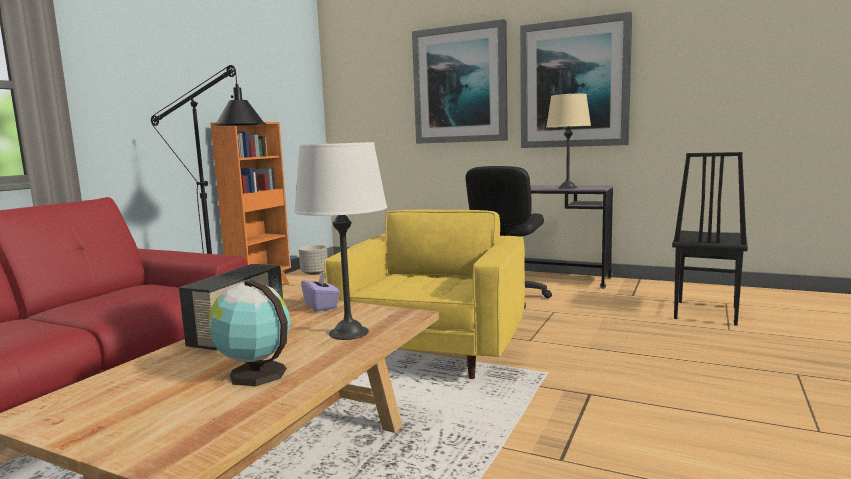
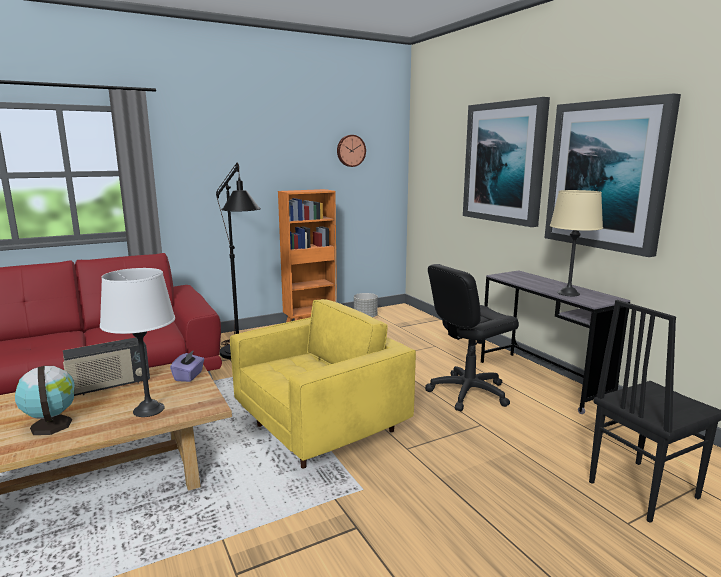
camera: 35 degrees right, 5 degrees up
none -> wall clock [337,135,366,167]

